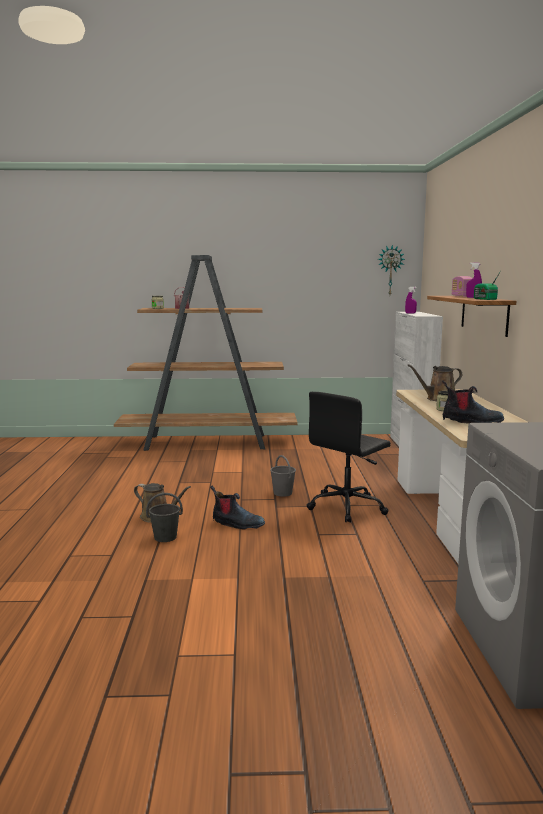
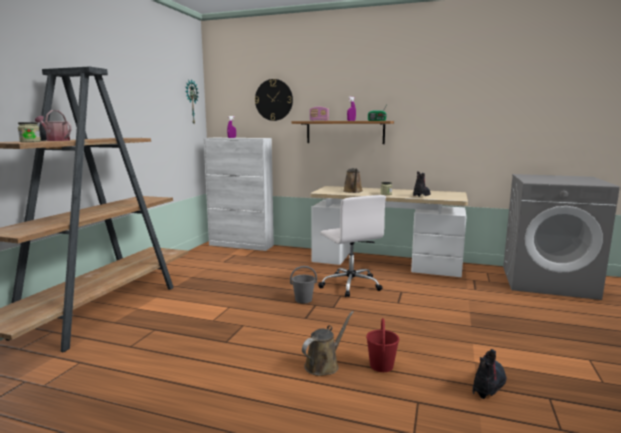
camera: 70 degrees left, 0 degrees up
grey bucket [146,493,183,542] -> red bucket [366,318,399,372]
boot [210,485,265,530] -> boot moved to [472,349,507,399]
black office chair [306,392,391,523] -> white office chair [318,195,386,297]
none -> wall clock [255,79,293,121]

